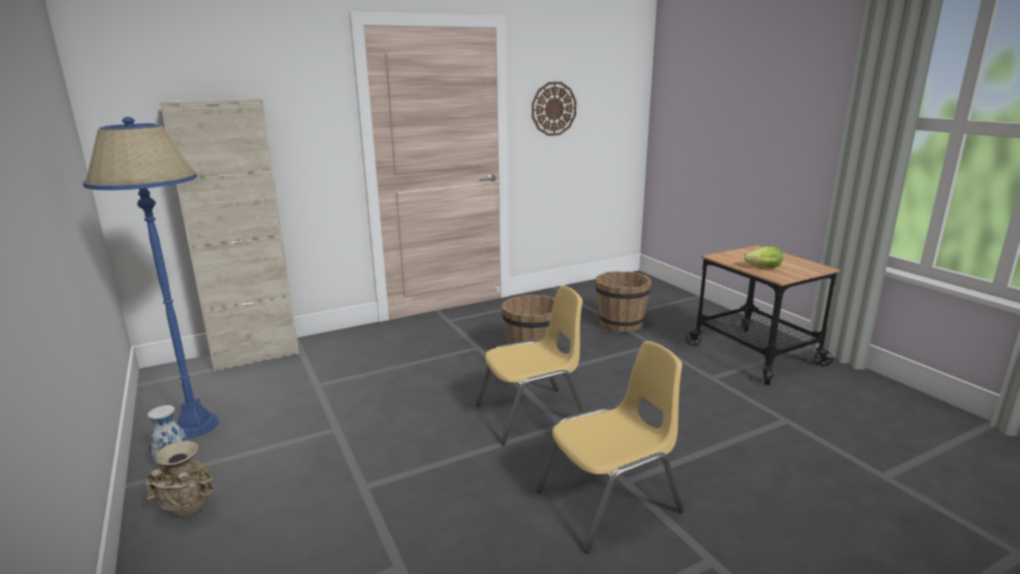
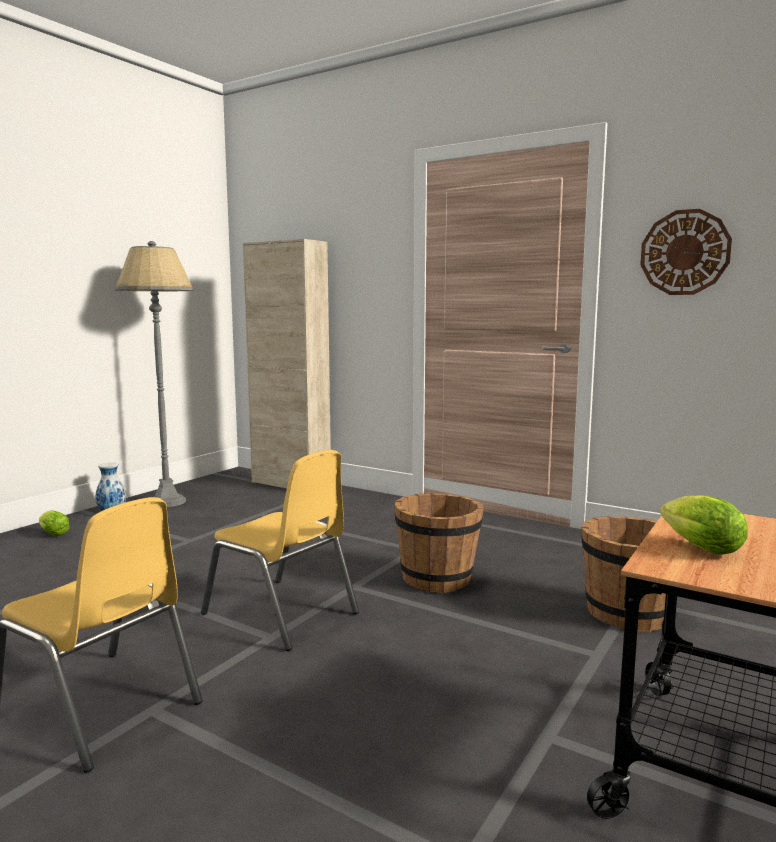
camera: 60 degrees right, 10 degrees down
blue floor lamp [83,117,219,438] -> grey floor lamp [114,241,194,507]
beige vase [146,441,215,518] -> lettuce [39,510,70,536]

